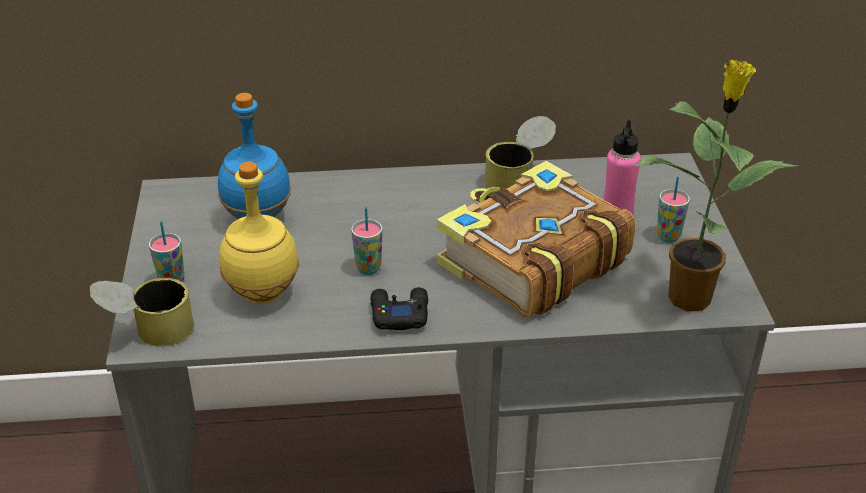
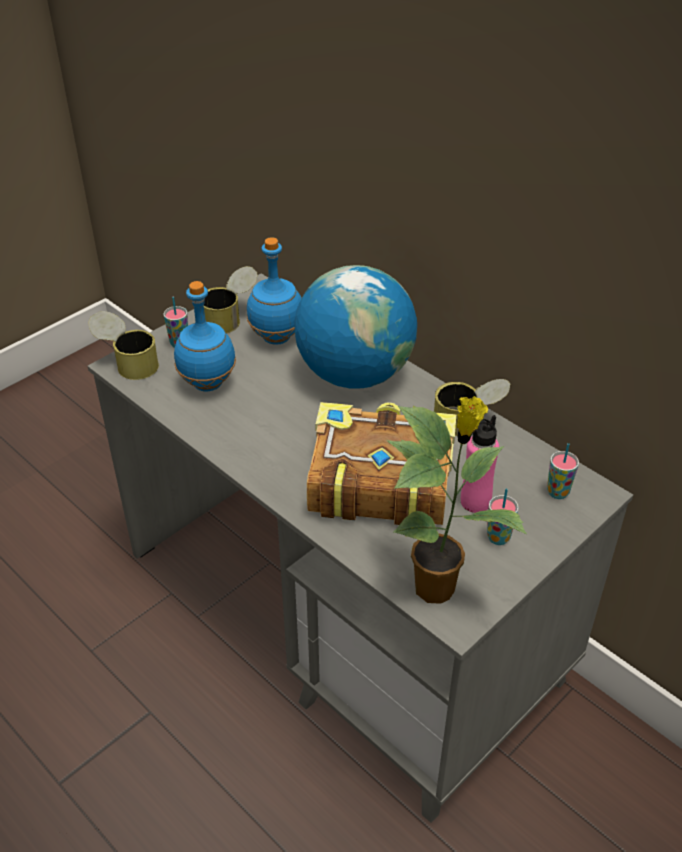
camera: 50 degrees right, 5 degrees up
yellow bottle [219,162,299,304] -> blue bottle [174,281,236,391]
cup [351,207,383,275] -> cup moved to [547,443,579,499]
black game controller [371,287,428,330] -> none
none -> can [204,266,258,333]
none -> globe [294,265,417,389]

